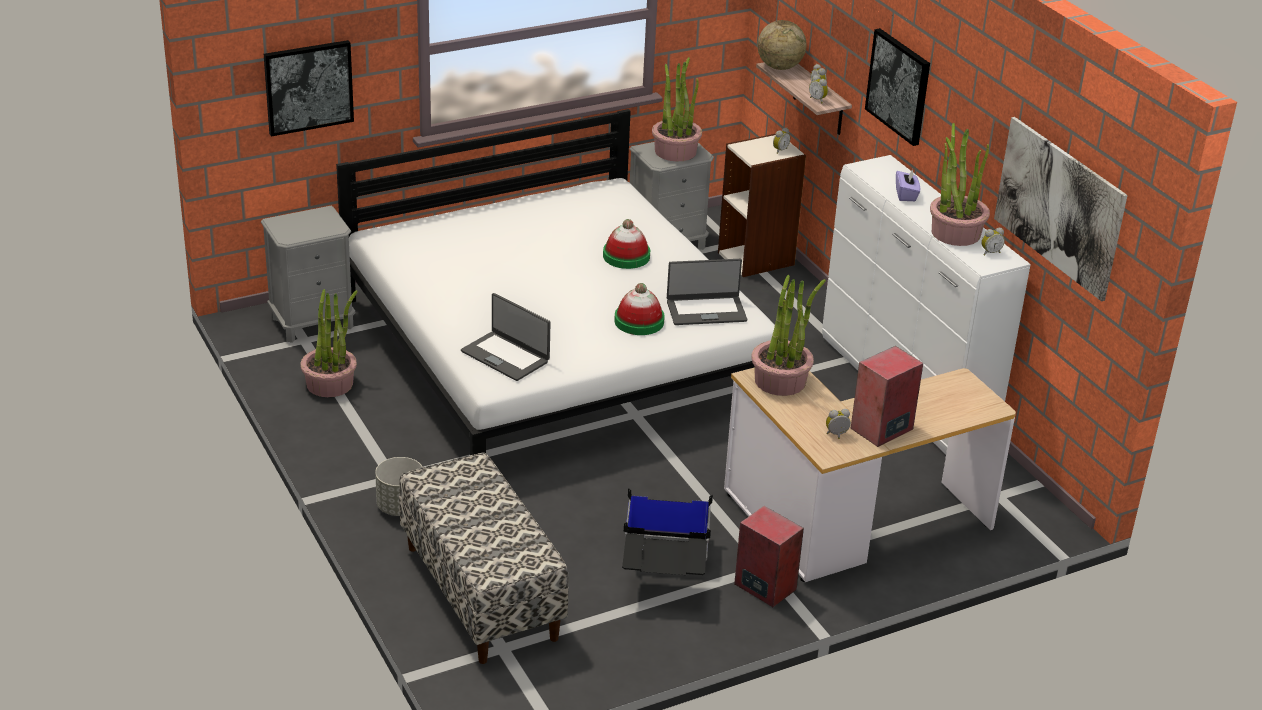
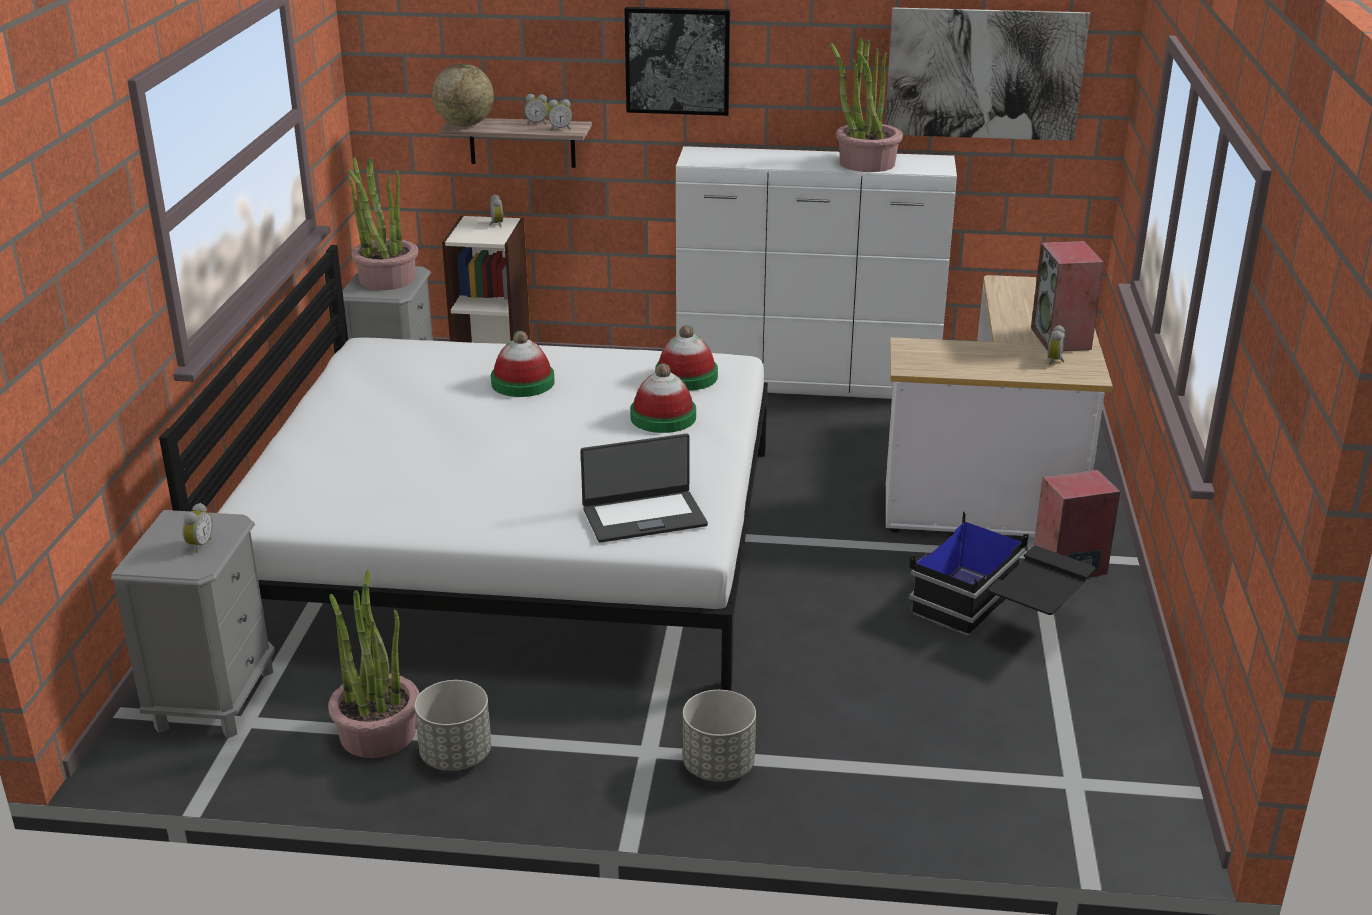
camera: 55 degrees left, 5 degrees down
picture [264,40,354,136] -> none
bench [399,452,569,664] -> none
laptop [667,259,747,325] -> hat [655,325,718,391]
potted plant [751,275,826,396] -> none
purple tissue box [896,169,920,201] -> none
alarm clock [981,228,1005,256] -> alarm clock moved to [183,503,213,553]
none -> grey planter [414,680,491,771]

